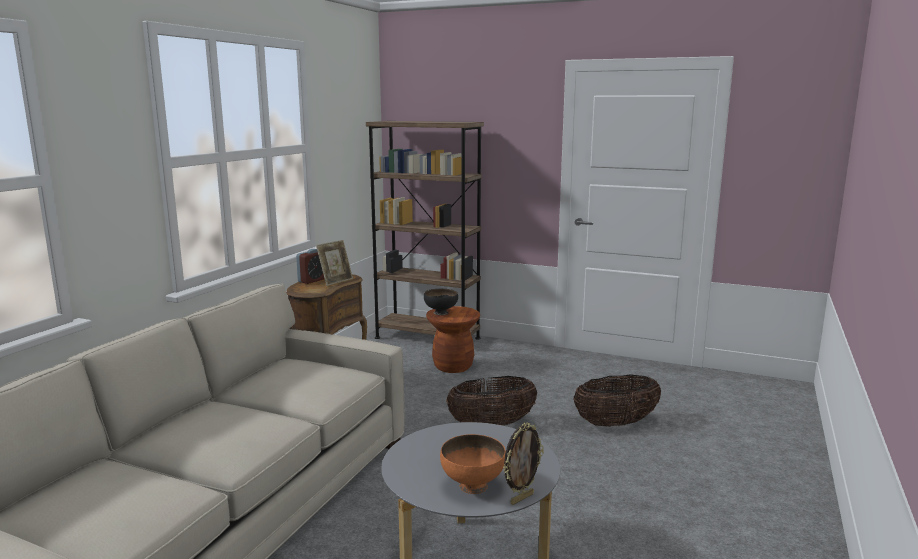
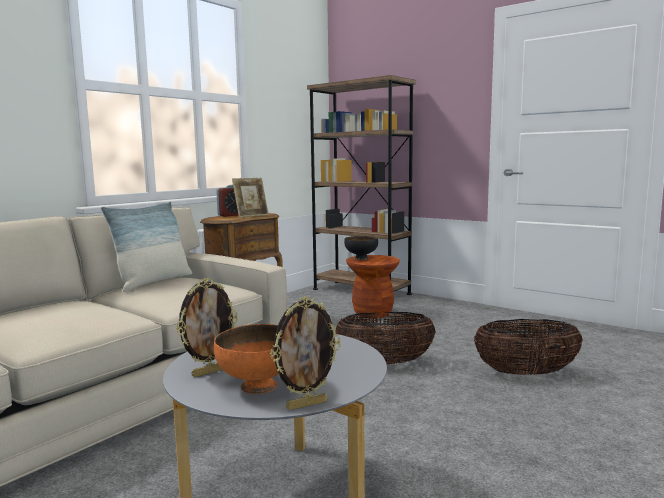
camera: 15 degrees right, 5 degrees down
none -> pillow [101,202,192,292]
none -> picture frame [176,278,238,377]

